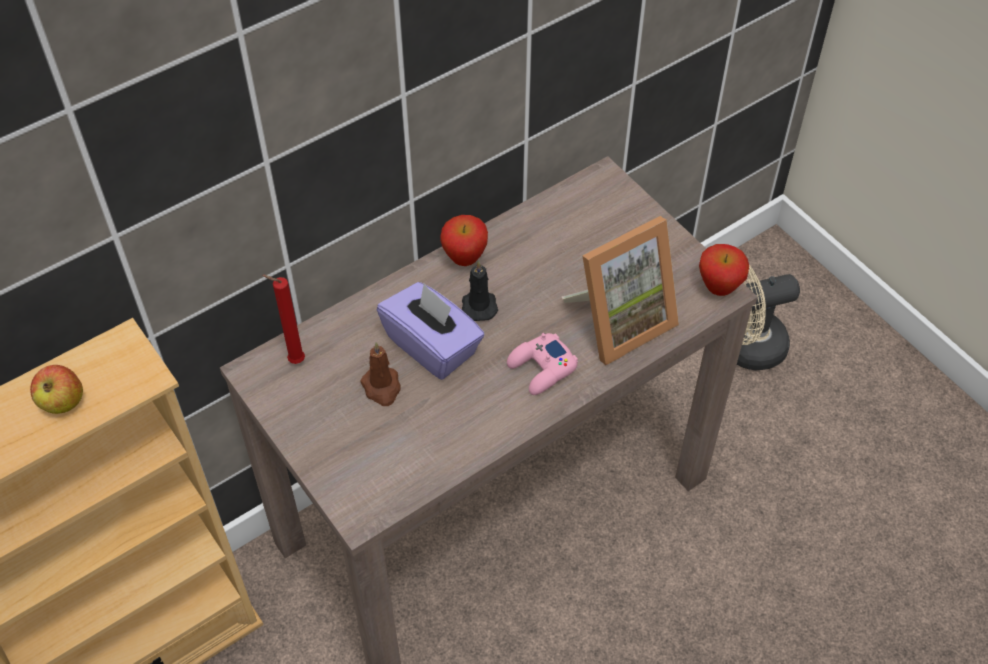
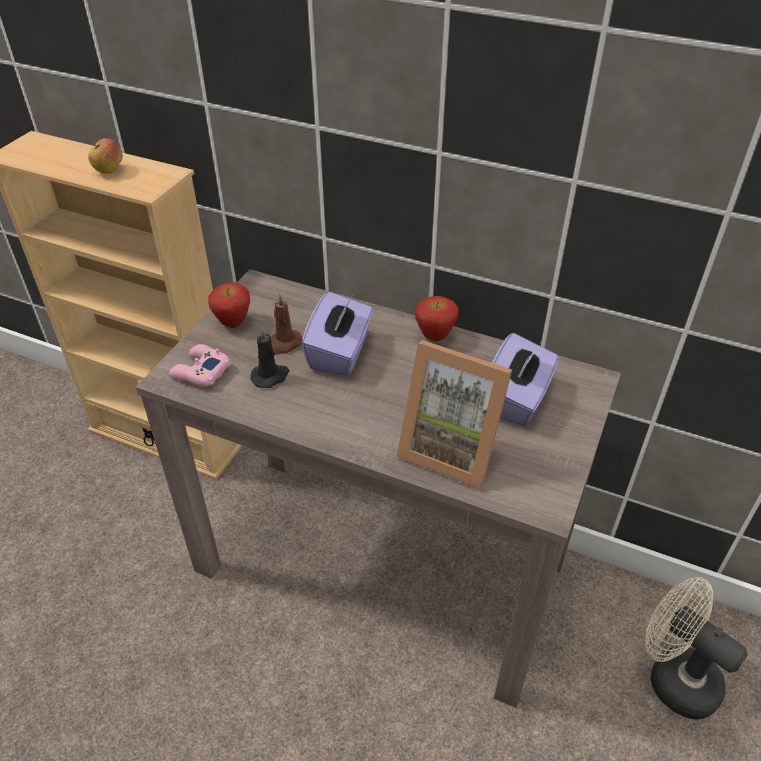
camera: 60 degrees right, 10 degrees down
red candle [262,275,305,364] -> none
black candle [462,261,498,321] -> black candle moved to [250,327,289,388]
pink game controller [507,333,578,395] -> pink game controller moved to [169,344,231,387]
apple [699,244,749,296] -> apple moved to [208,282,250,328]
none -> purple tissue box [492,333,559,427]

